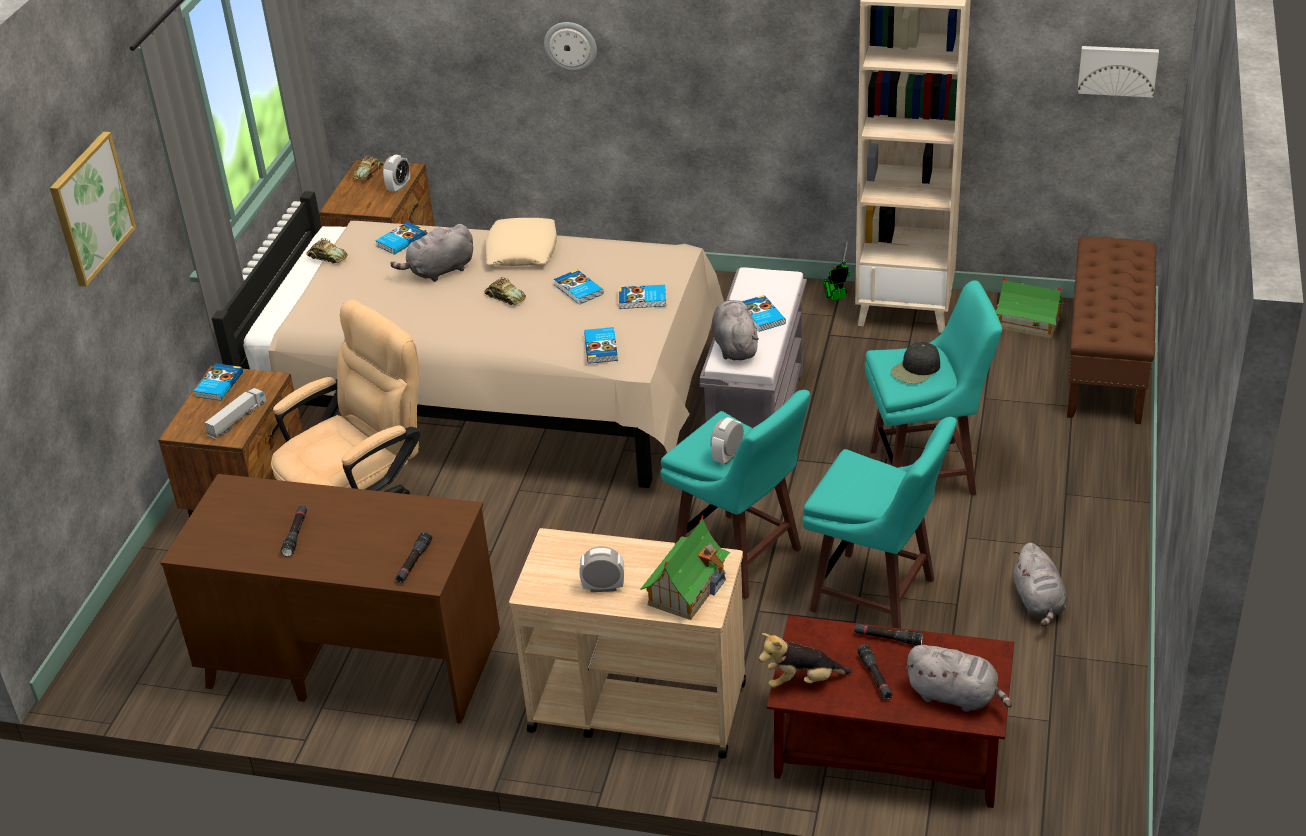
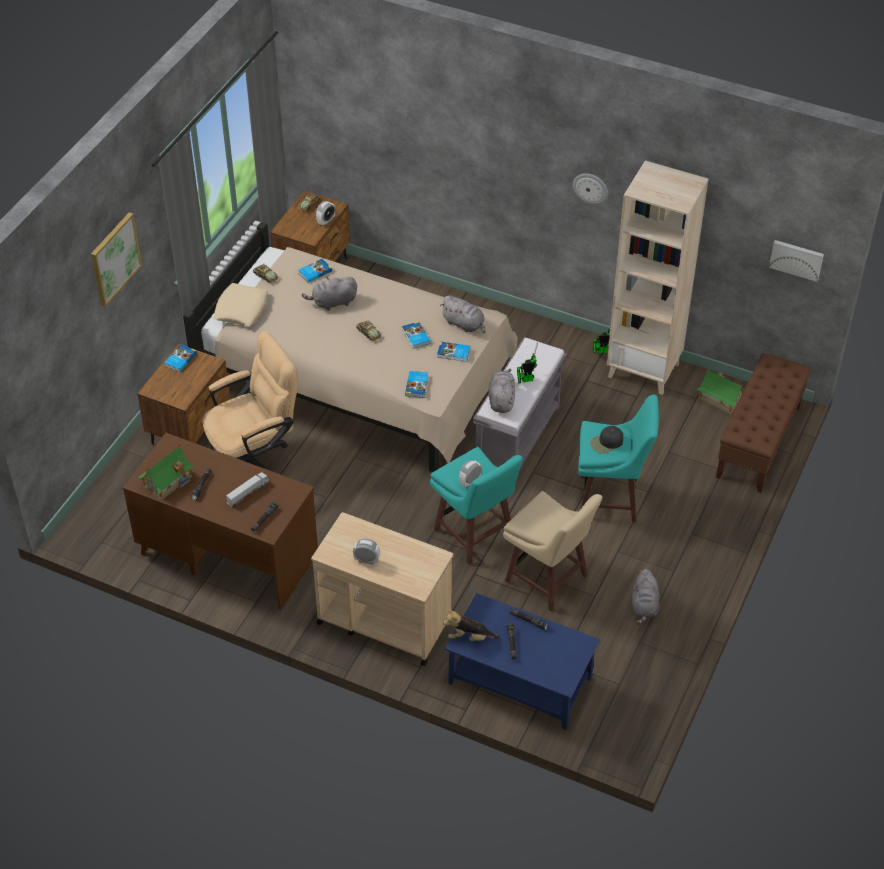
camera: 10 degrees right, 10 degrees up
toy truck [205,388,266,439] -> toy truck moved to [226,472,269,507]
beige pillow [485,218,557,266] -> beige pillow moved to [213,283,268,326]
wall clock [544,22,597,72] -> wall clock moved to [573,173,608,205]
toy house [640,515,730,620] -> toy house moved to [137,444,194,500]
book [742,295,786,332] -> toy robot [517,342,538,383]
brown coffee table [767,615,1014,808] -> blue coffee table [445,593,600,730]
turquoise stool [802,417,957,628] -> beige stool [503,491,602,612]
grey plush toy [905,645,1012,712] -> grey plush toy moved to [440,295,486,333]

